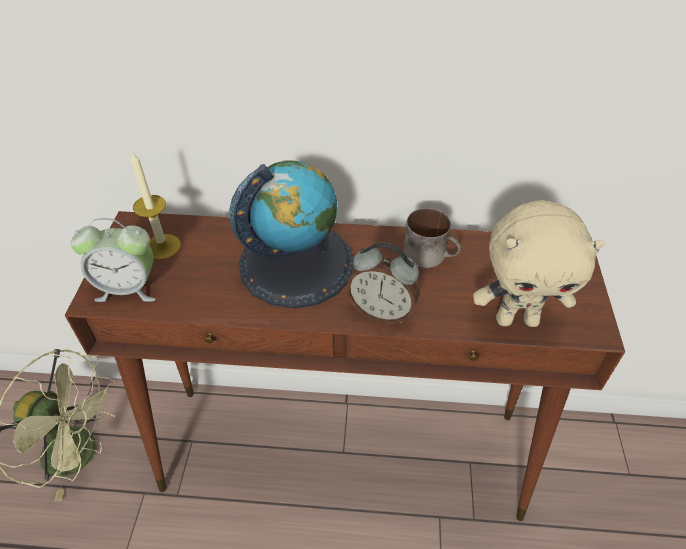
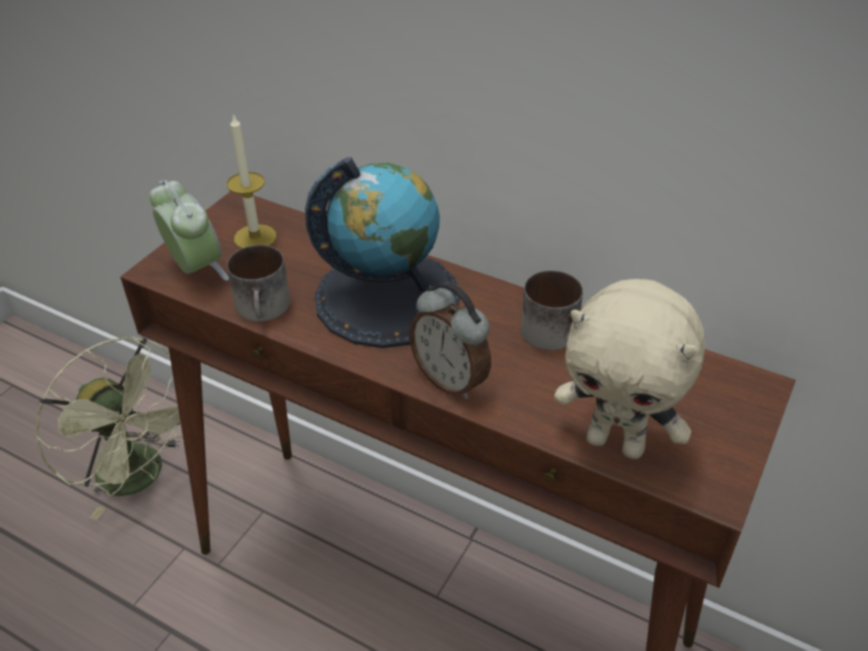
camera: 25 degrees right, 5 degrees down
alarm clock [71,218,156,302] -> alarm clock turned 150 degrees counterclockwise [149,180,229,281]
none -> mug [227,245,290,322]

